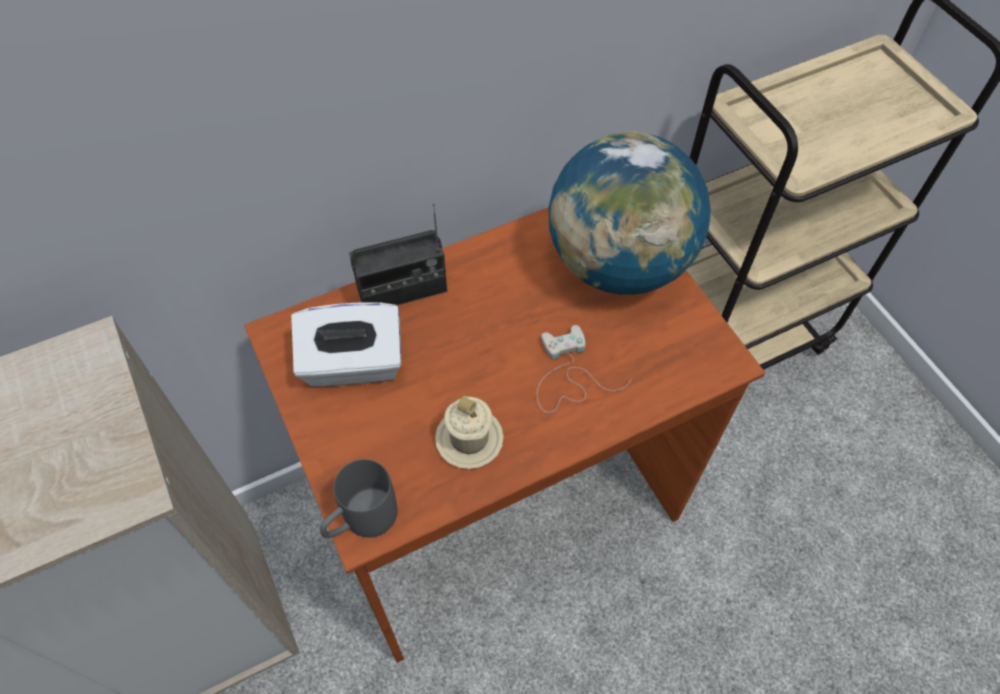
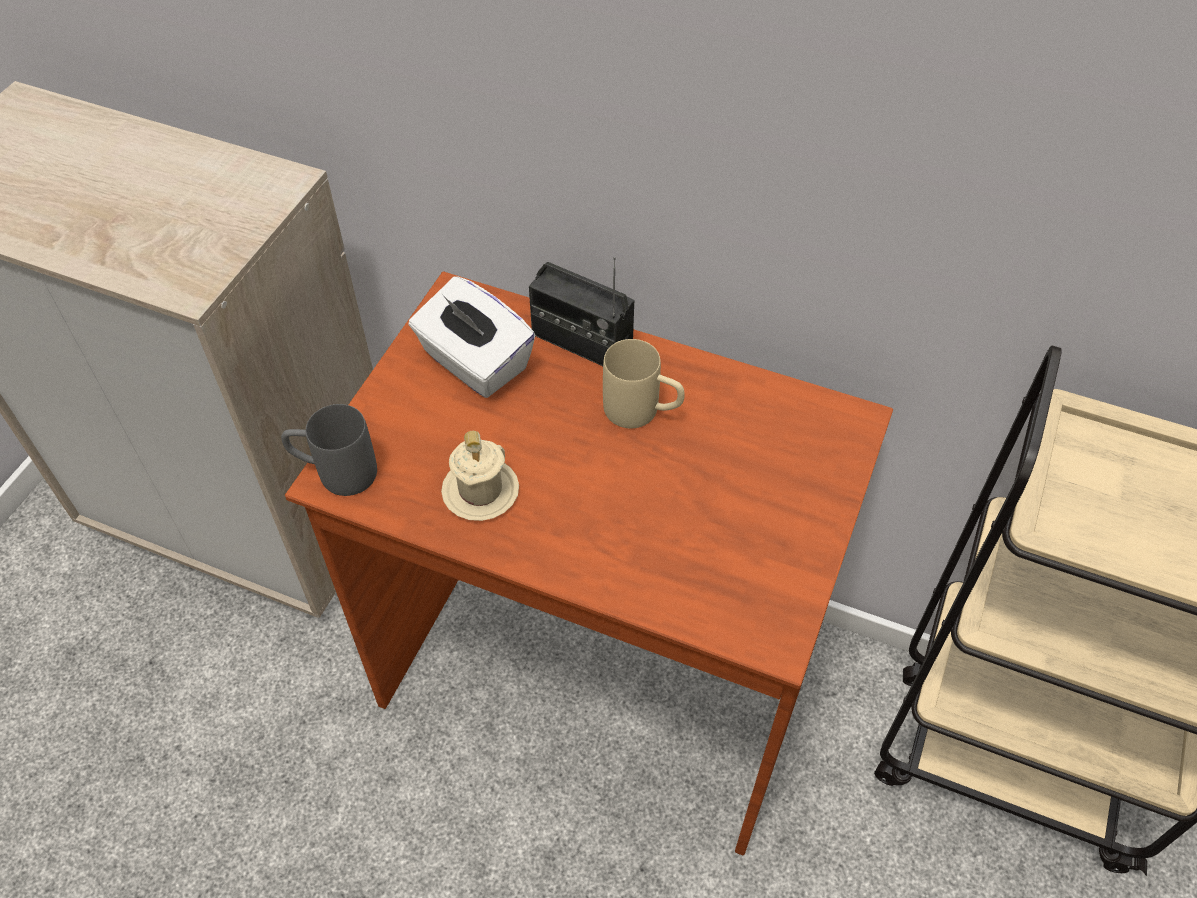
camera: 50 degrees right, 5 degrees down
white game controller [537,325,632,413] -> none
globe [548,131,711,295] -> none
none -> beige mug [603,339,685,428]

